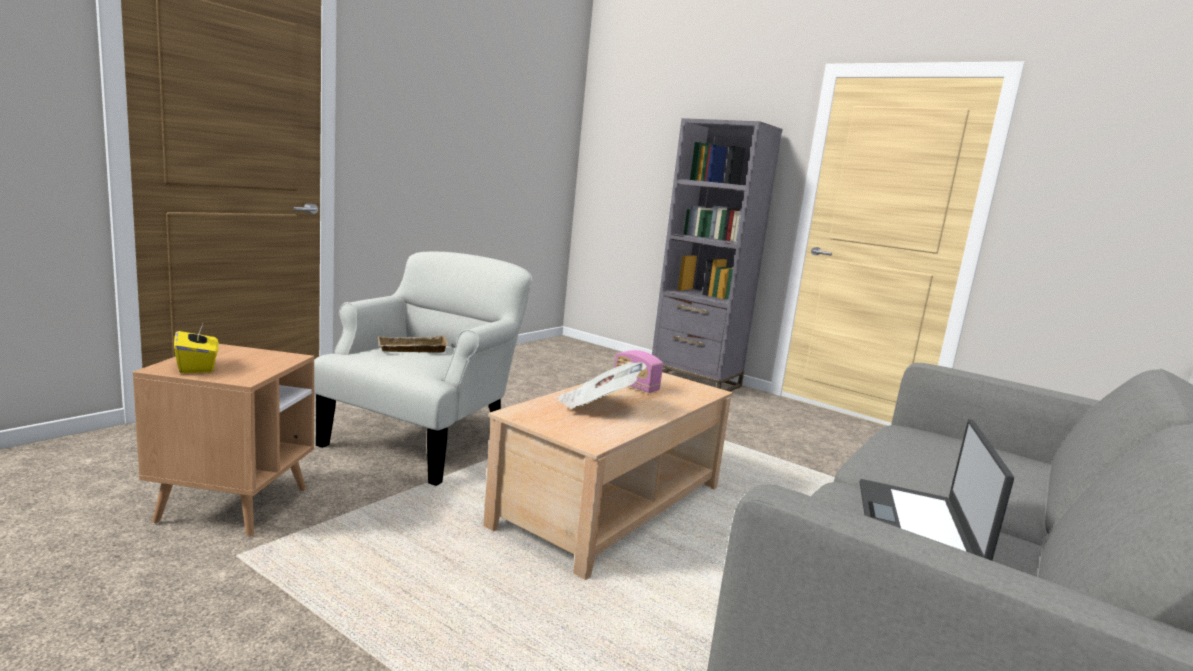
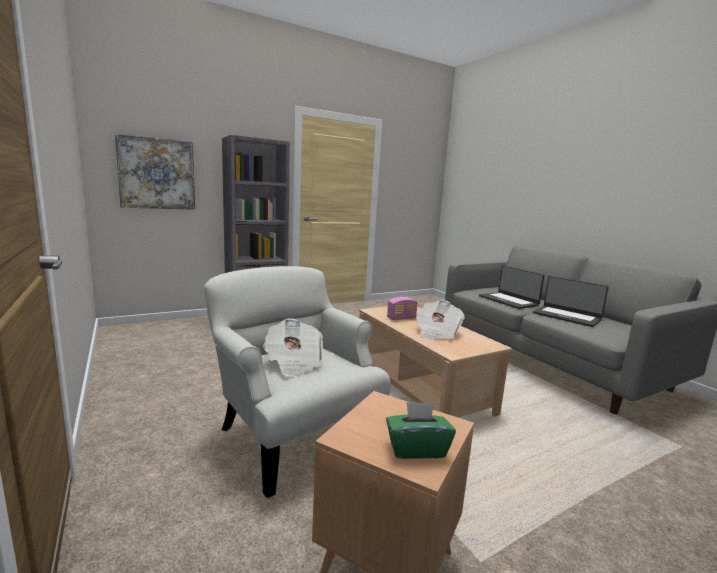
camera: 65 degrees left, 0 degrees up
yellow tissue box [174,322,219,374] -> green tissue box [386,402,456,459]
beige tray [378,335,449,353] -> newspaper [263,318,323,377]
none -> picture [115,134,195,210]
none -> laptop [479,265,545,309]

